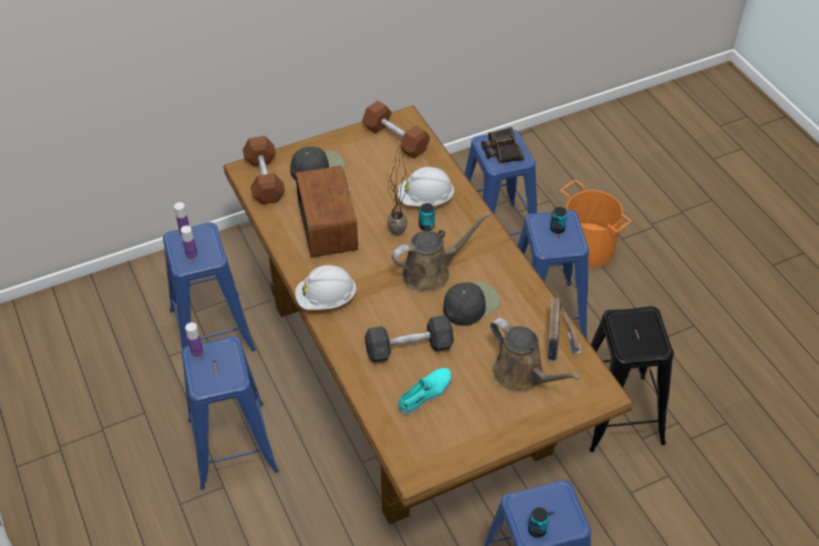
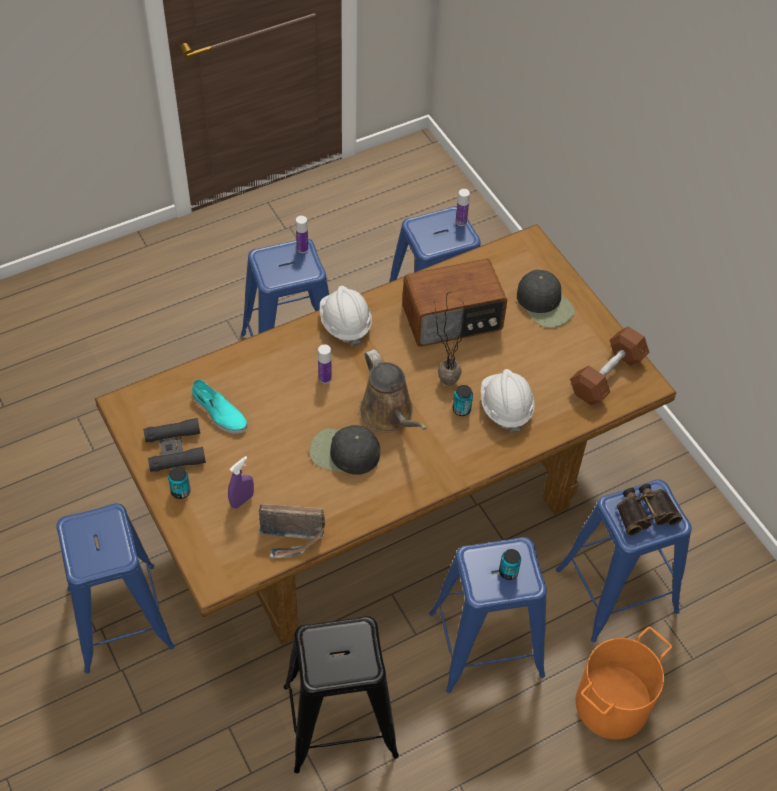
camera: 85 degrees right, 5 degrees up
bottle [181,226,197,261] -> bottle moved to [318,344,332,384]
brown dumbbell [243,136,285,205] -> none
grey dumbbell [365,315,454,363] -> none
black cap [443,281,501,326] -> black cap turned 150 degrees clockwise [309,425,380,475]
brown watering can [490,318,580,393] -> purple spray bottle [228,456,254,509]
can [528,507,549,538] -> can moved to [168,467,191,499]
none -> black binoculars [143,418,206,472]

